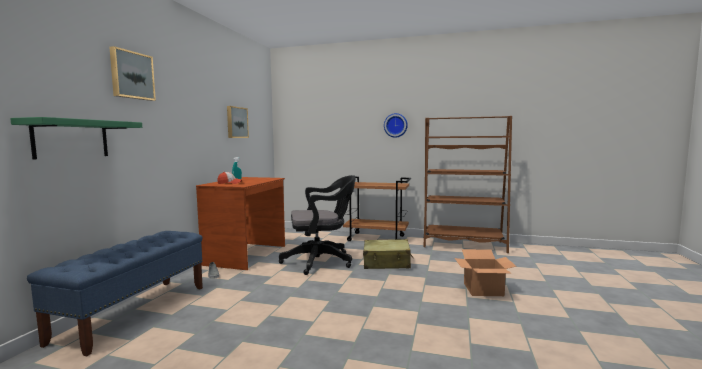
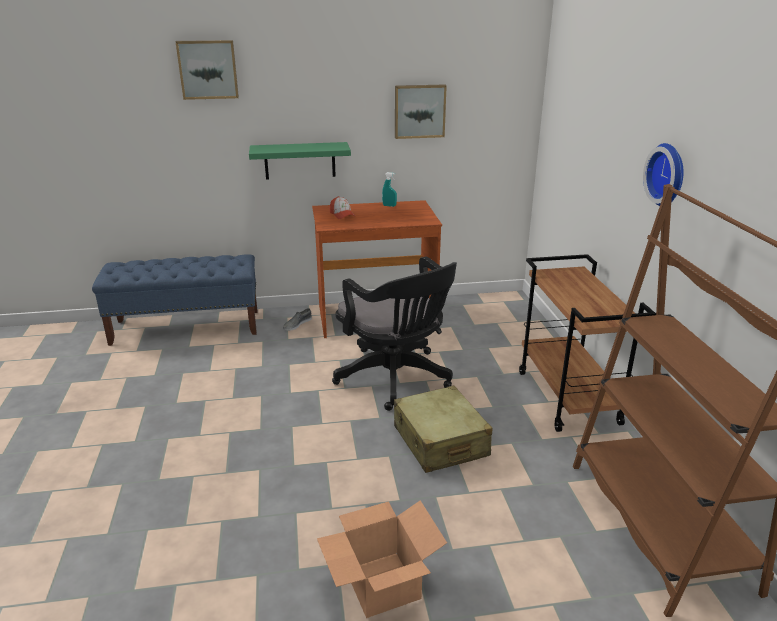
camera: 65 degrees right, 20 degrees up
green shelf [10,117,142,159] -> green shelf moved to [249,142,351,180]

